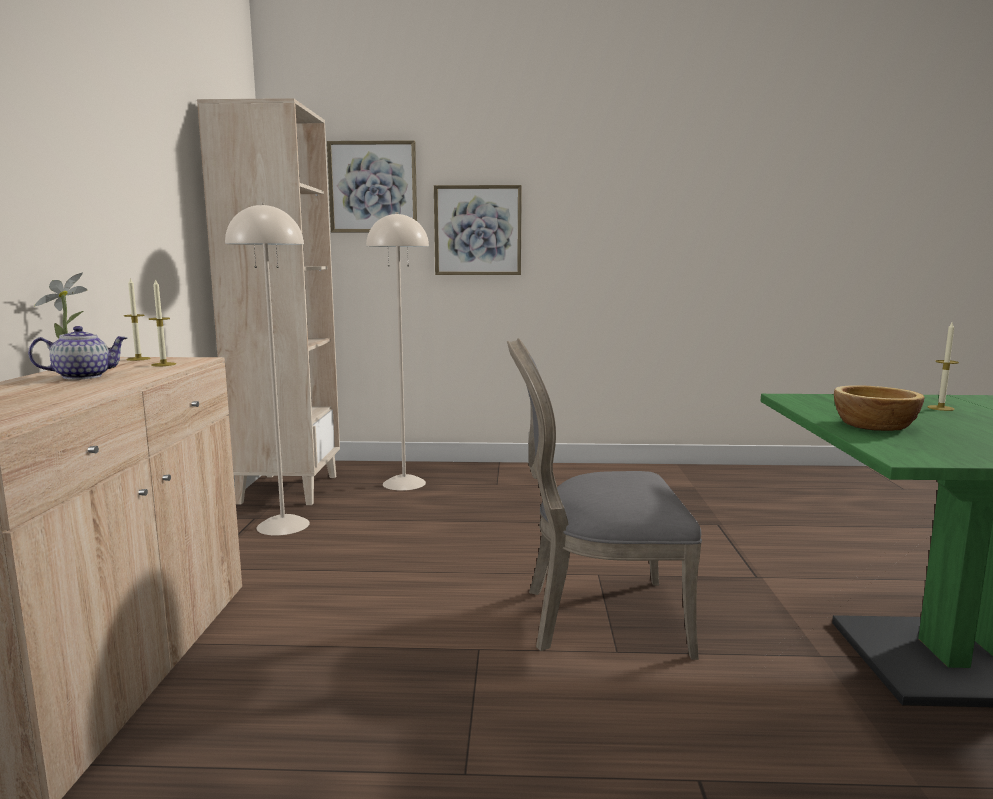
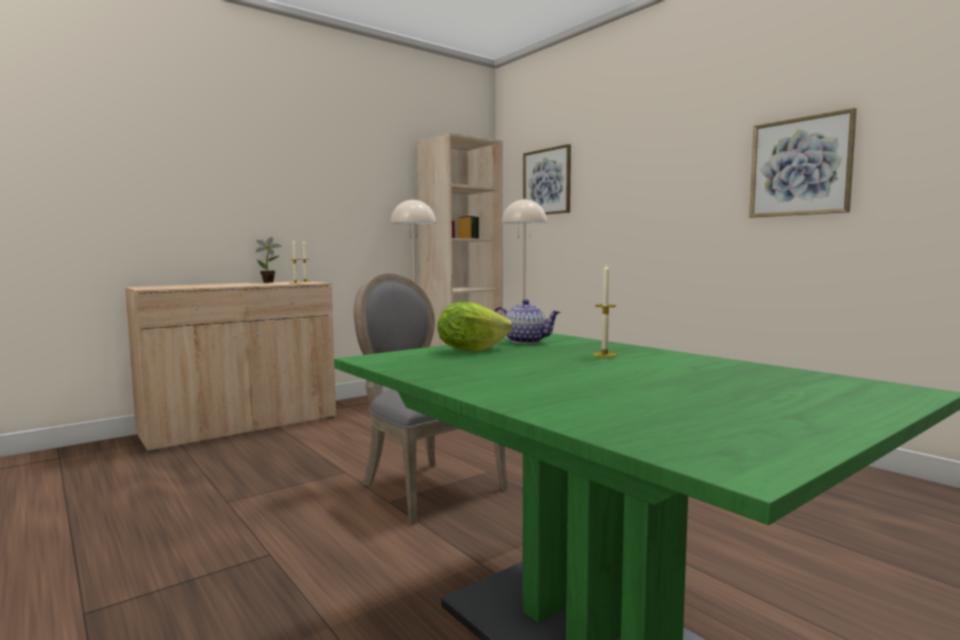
camera: 50 degrees right, 5 degrees down
teapot [28,326,128,380] -> teapot moved to [494,299,561,344]
picture [434,185,522,275] -> picture moved to [749,108,857,218]
bowl [834,385,924,431] -> lettuce [438,302,512,352]

